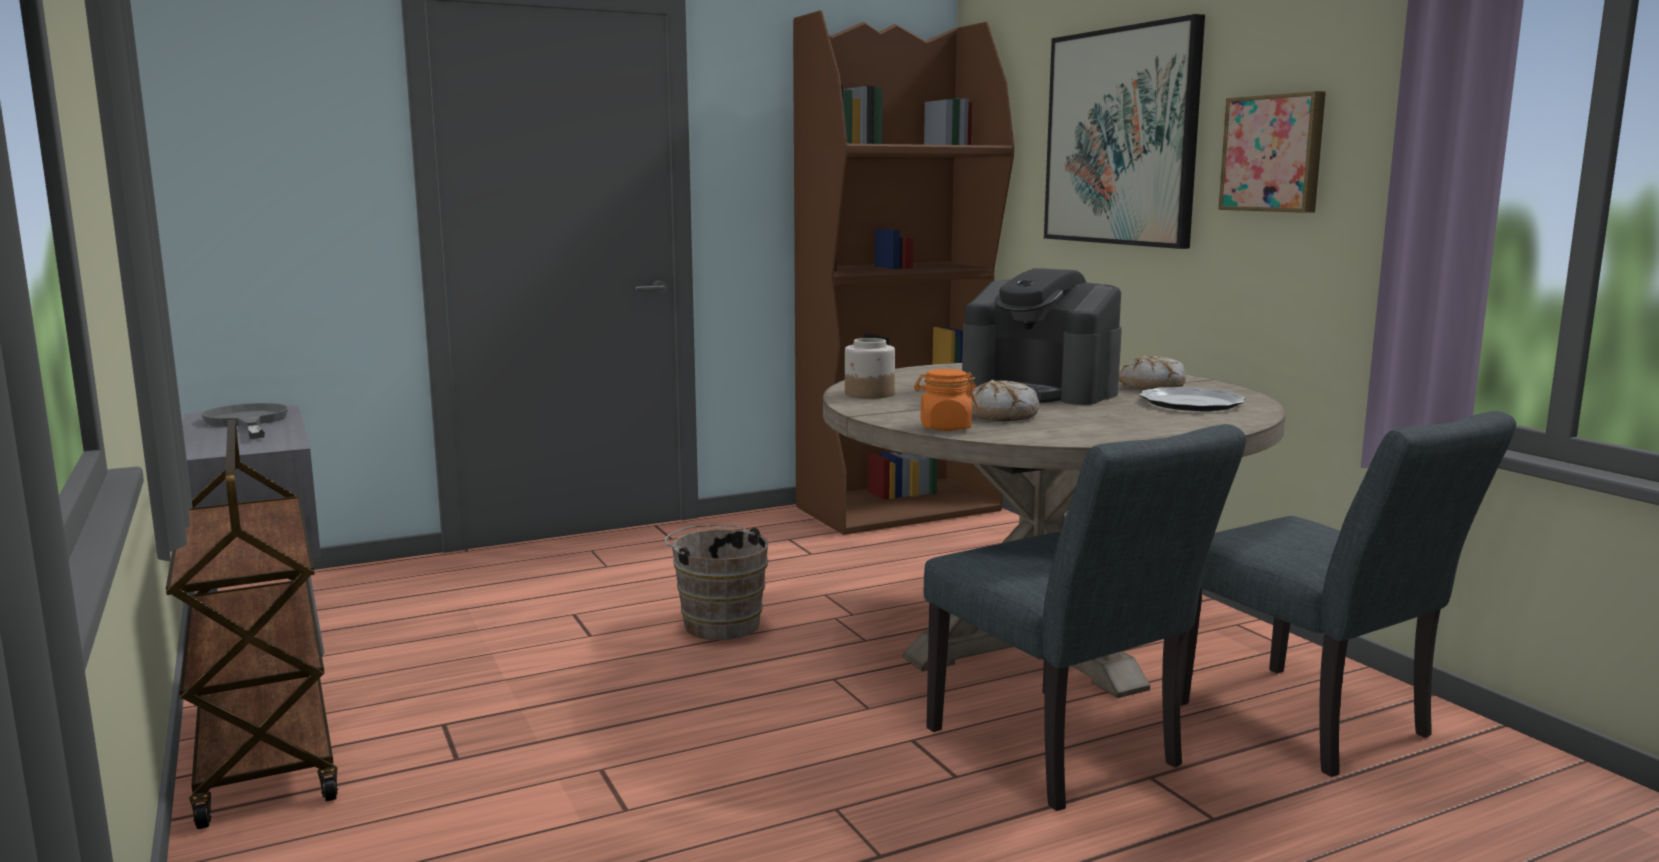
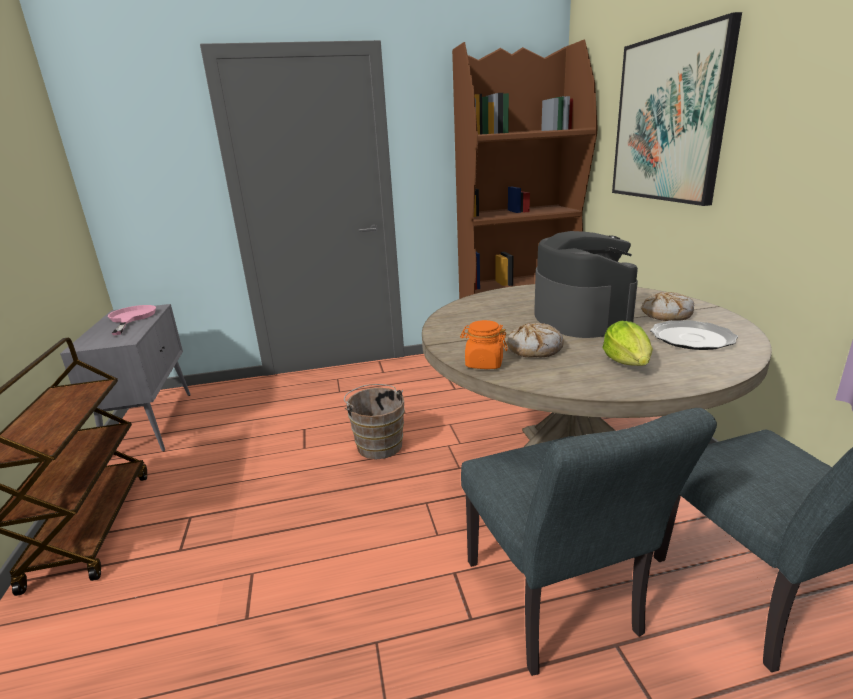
camera: 15 degrees right, 10 degrees up
grey frying pan [201,403,289,439] -> pink frying pan [108,305,156,335]
jar [845,338,895,399] -> none
coffee machine [962,268,1122,405] -> coffee machine turned 150 degrees counterclockwise [534,231,638,338]
picture [1218,91,1326,213] -> none
none -> lettuce [602,321,653,366]

